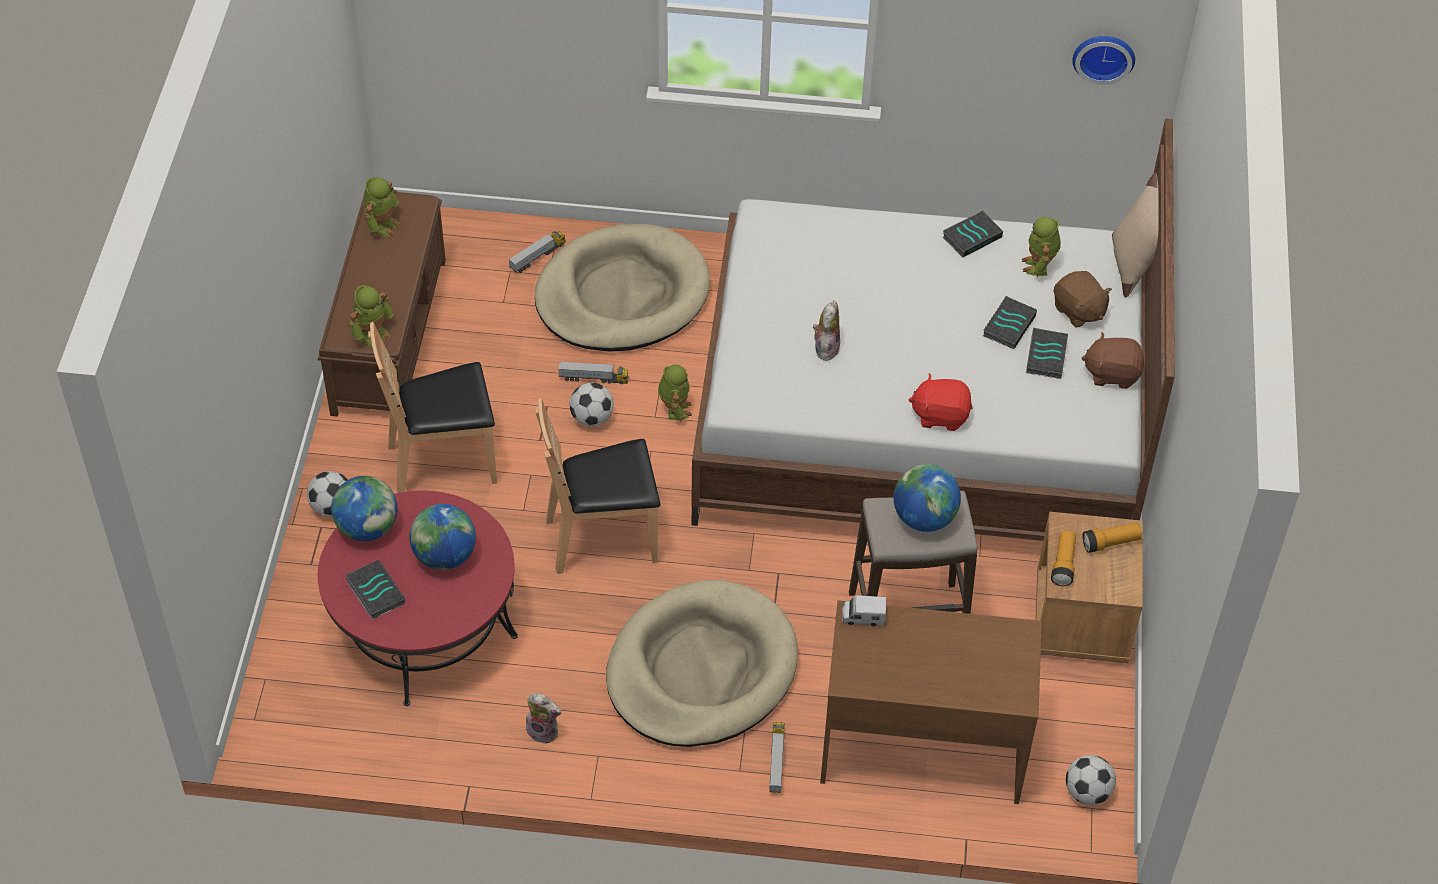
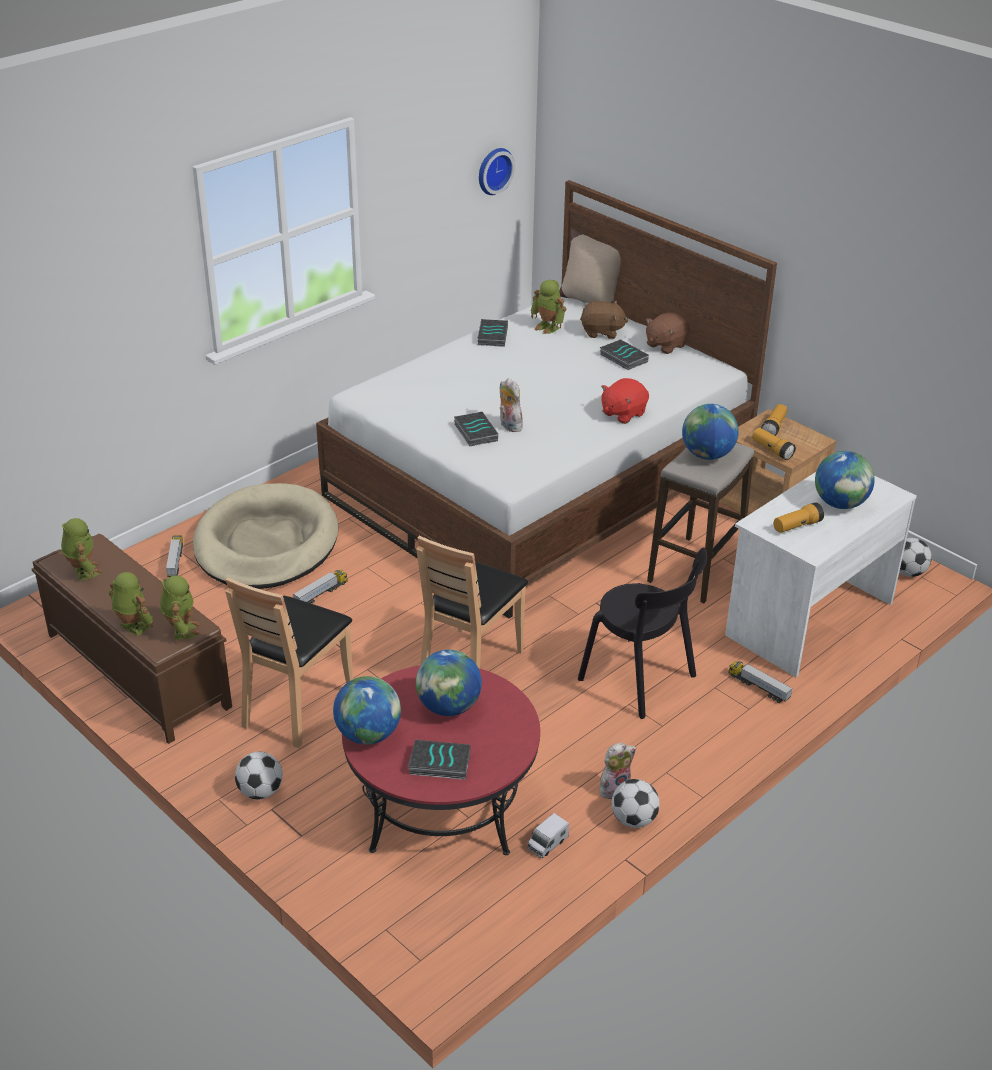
camera: 50 degrees left, 15 degrees down
football [570,383,614,427] -> football moved to [612,779,660,828]
beige dog bed [606,580,798,747] -> black chair [578,547,707,719]
toy robot [658,364,692,422] -> toy robot moved to [109,572,153,636]
brown desk [820,600,1042,804] -> white desk [725,472,917,677]
toy truck [842,595,886,626] -> toy truck moved to [527,813,569,858]
book [983,296,1037,349] -> book moved to [454,412,498,446]
none -> flashlight [774,502,824,533]
none -> globe [815,451,875,509]

